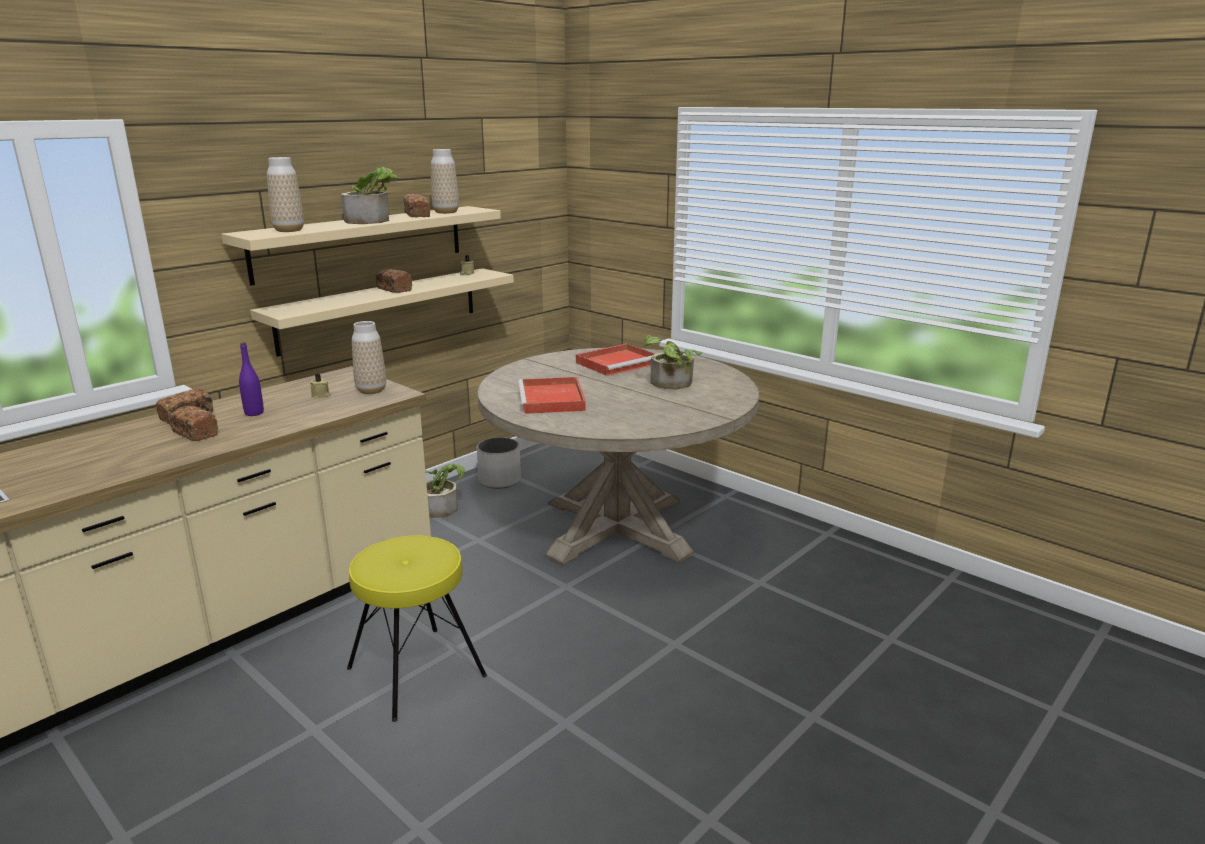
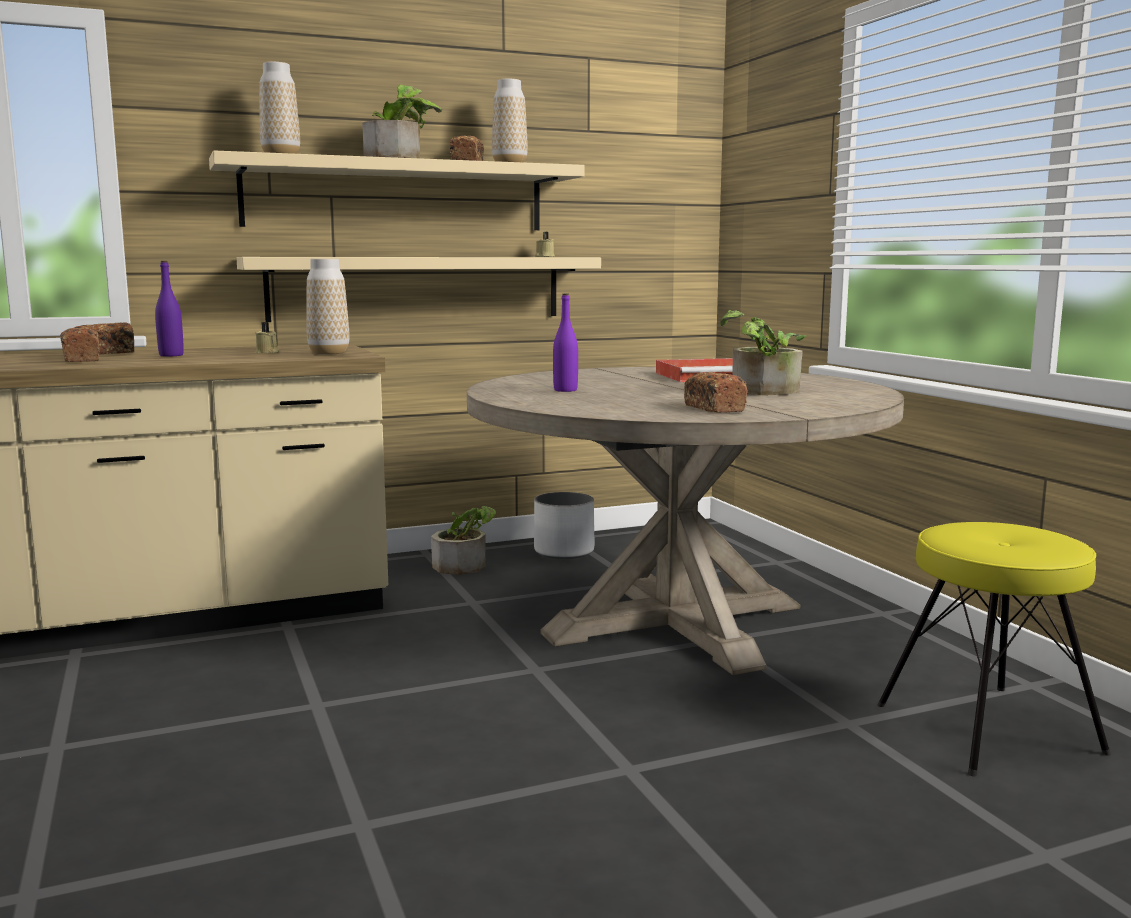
camera: 25 degrees right, 10 degrees down
yellow stool [347,535,487,722] -> yellow stool moved to [877,522,1111,776]
bread [375,269,412,293] -> bread moved to [684,372,748,413]
red tray [518,377,586,414] -> purple bottle [553,294,578,392]

